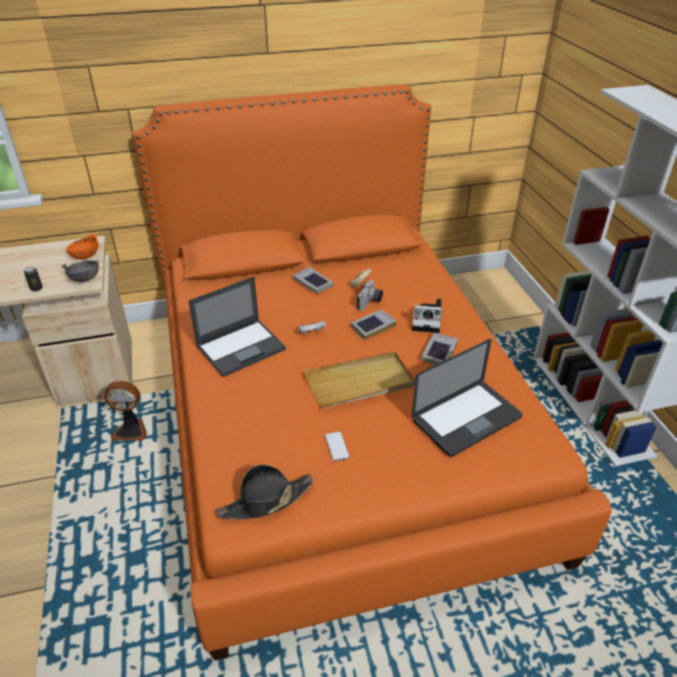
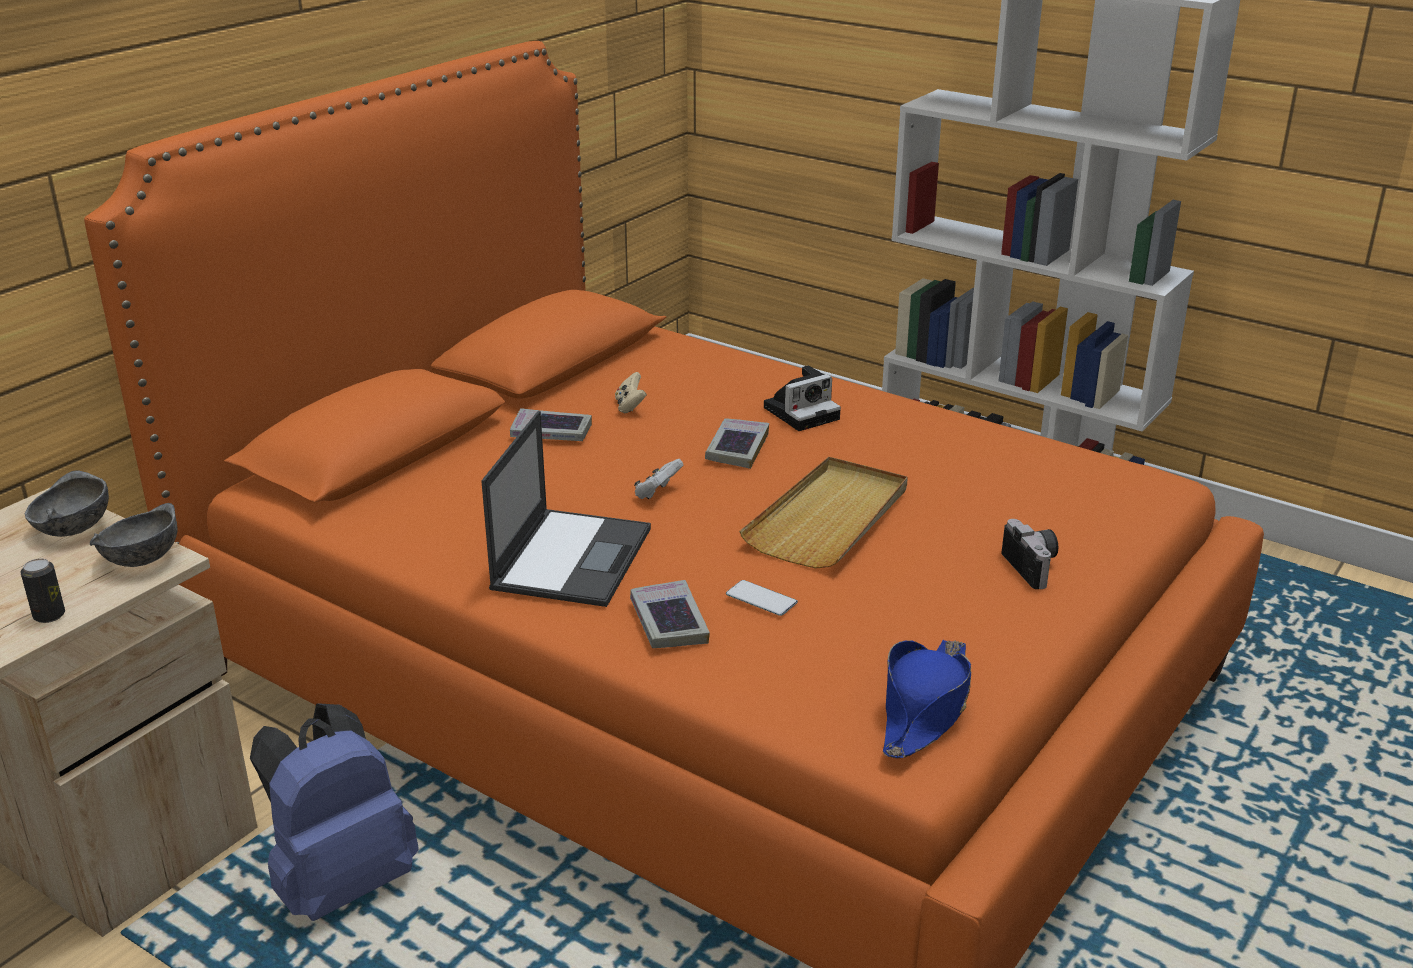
camera: 40 degrees left, 10 degrees down
orange bowl [66,234,98,259] -> grey bowl [25,470,109,537]
fan [104,381,147,441] -> blue backpack [250,703,419,921]
black hat [216,464,314,519] -> blue hat [883,640,972,758]
phone [325,431,350,461] -> phone moved to [726,580,798,616]
camera [357,280,383,311] -> camera moved to [1001,519,1058,589]
laptop [412,339,523,457] -> none
book [421,333,458,365] -> book moved to [630,580,710,648]

